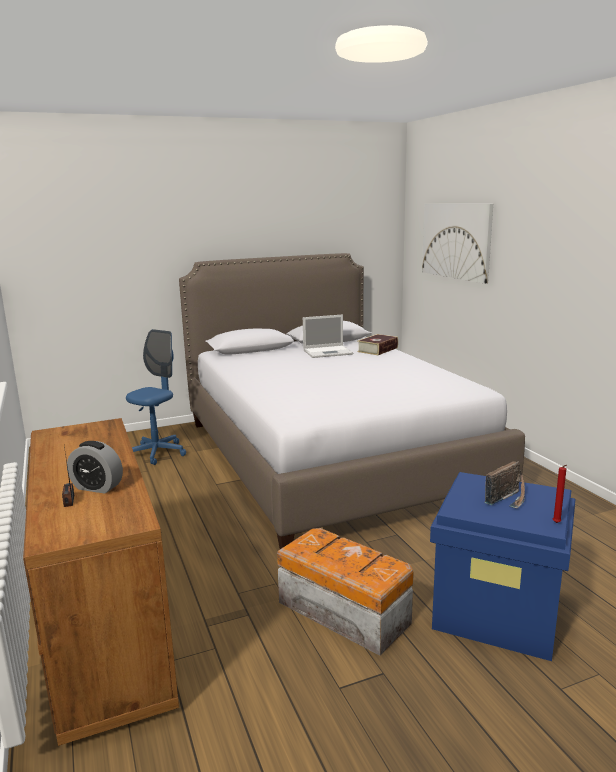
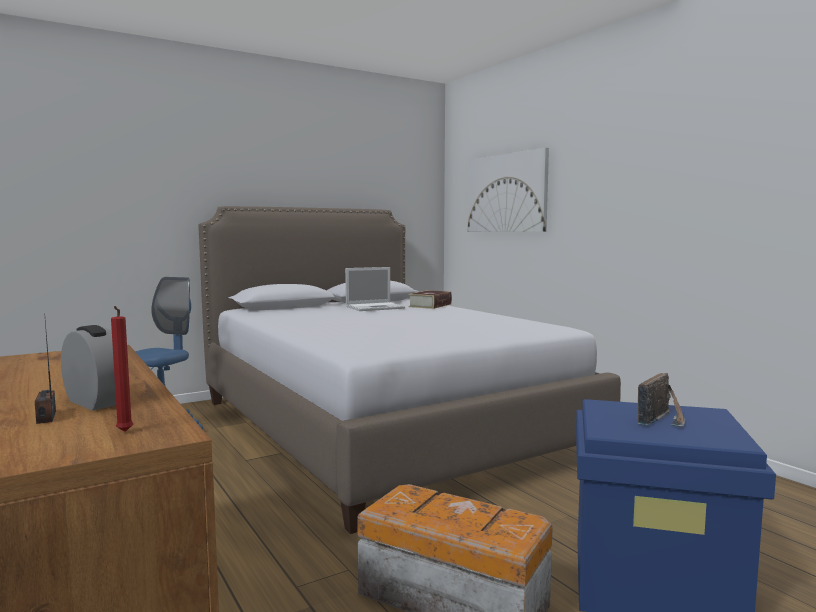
camera: 10 degrees left, 10 degrees down
alarm clock [67,441,123,494] -> alarm clock turned 150 degrees counterclockwise [61,325,116,410]
red candle [553,465,567,523] -> red candle moved to [111,306,133,432]

